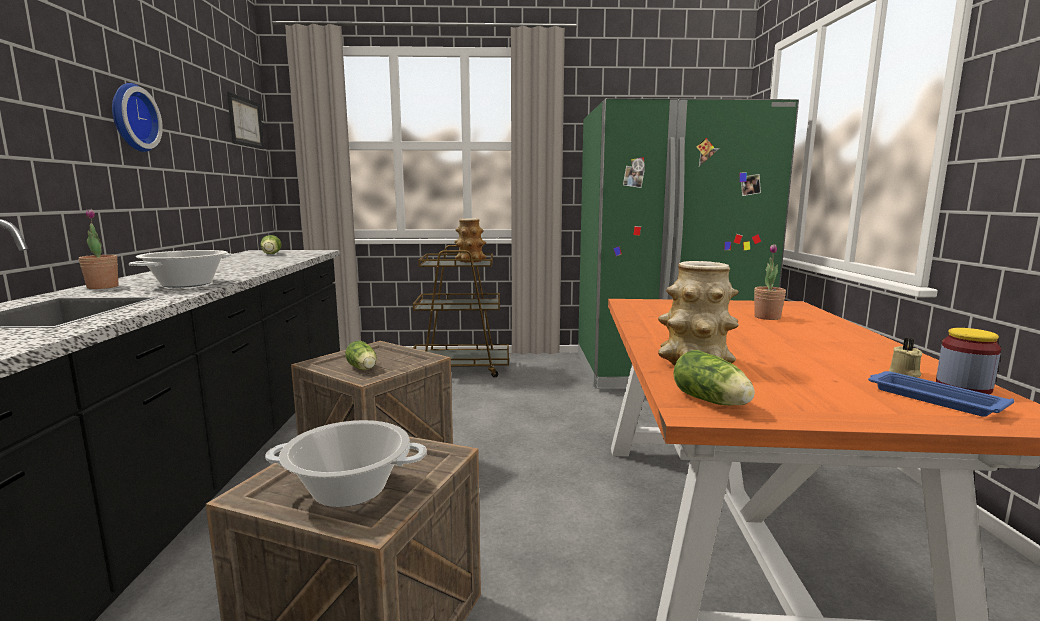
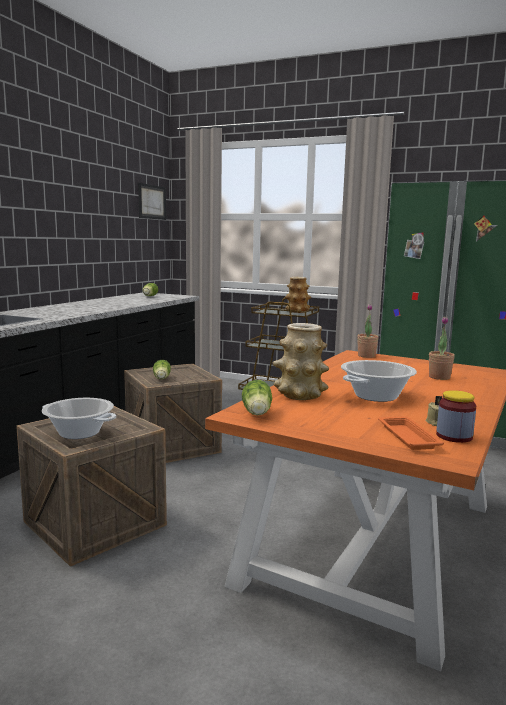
camera: 25 degrees right, 0 degrees up
potted plant [79,209,119,289] -> potted plant moved to [357,304,379,358]
wall clock [112,83,163,152] -> none
cooking pot [129,250,232,288] -> cooking pot moved to [341,360,417,402]
blue tray [868,371,1014,417] -> orange tray [378,417,444,450]

